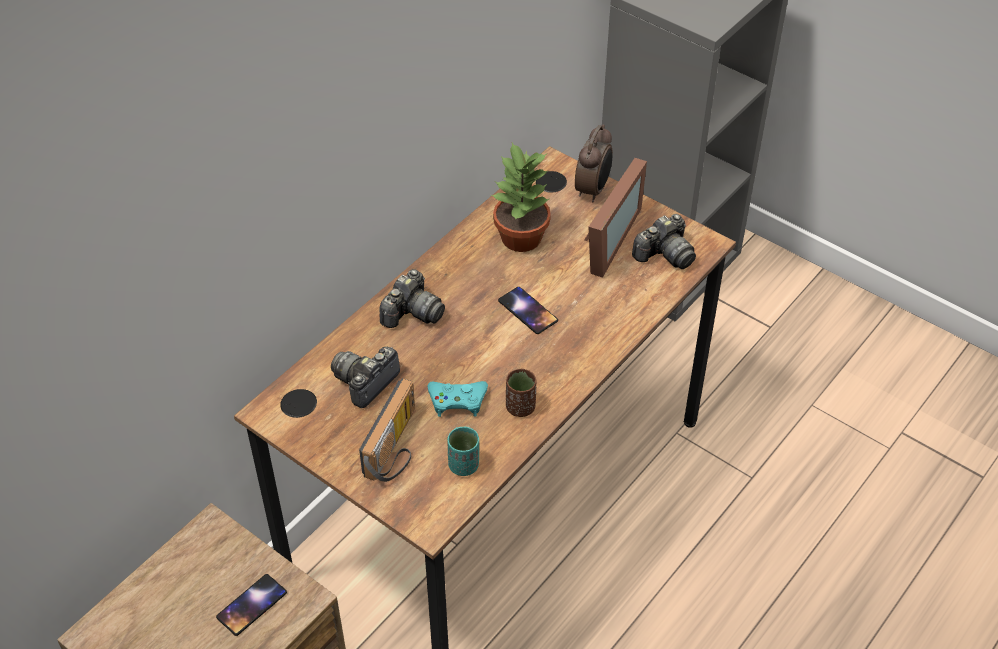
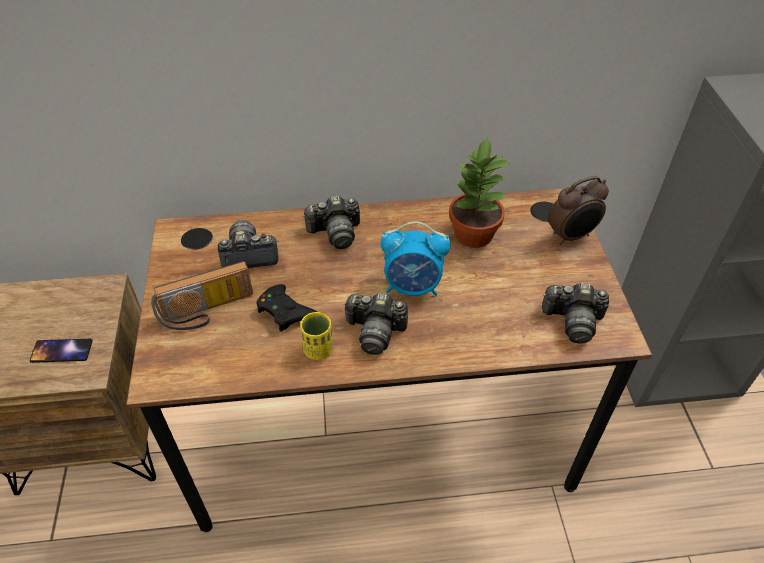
camera: 45 degrees right, 0 degrees up
turquoise game controller [428,381,488,417] -> black game controller [256,284,317,332]
turquoise cup [447,427,479,476] -> none
phone [498,287,558,334] -> alarm clock [381,221,451,296]
brown cup [506,369,536,417] -> yellow cup [300,312,333,360]
picture frame [584,158,647,278] -> none
none -> camera [343,293,408,355]

